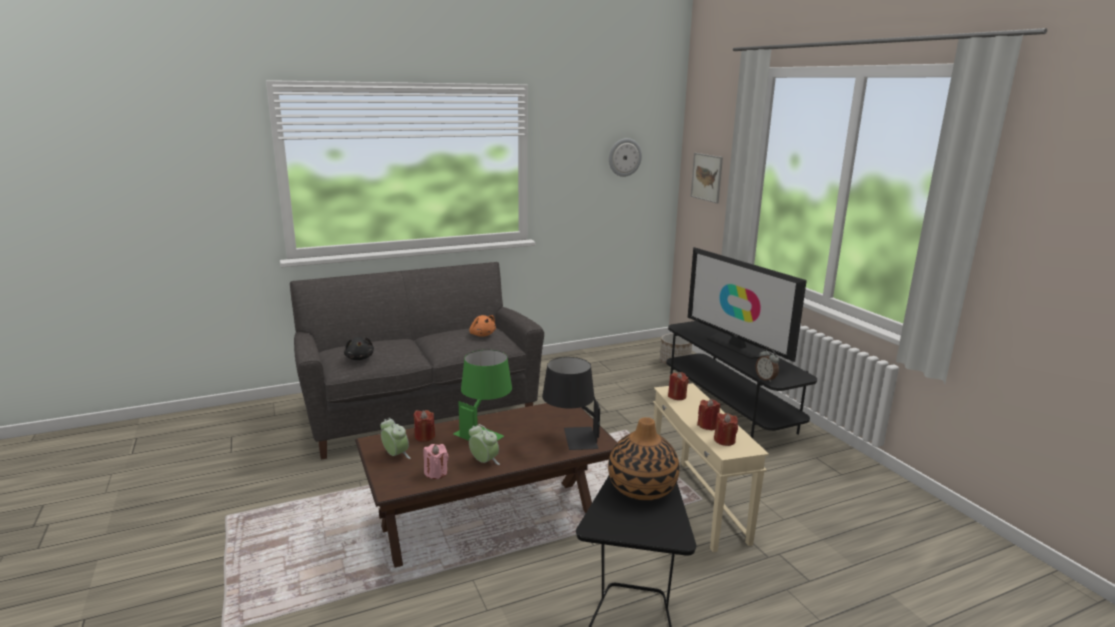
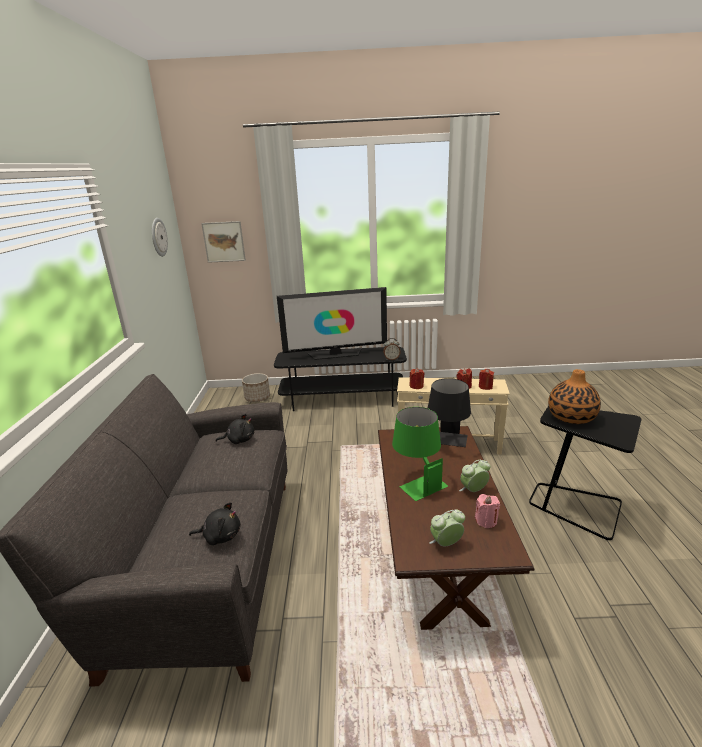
camera: 65 degrees left, 5 degrees up
red candle [413,410,435,442] -> none
orange plush toy [469,315,496,337] -> black plush toy [216,414,254,444]

